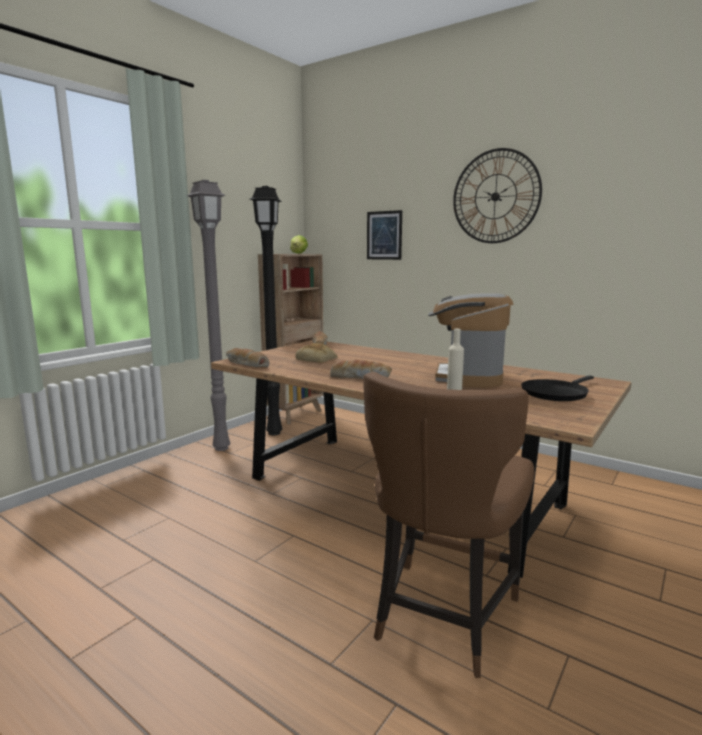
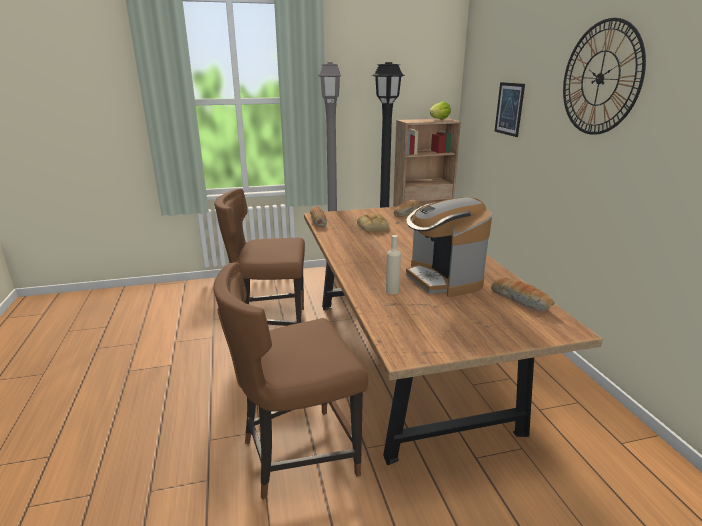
camera: 40 degrees right, 10 degrees up
bread [330,360,392,379] -> bread moved to [491,277,555,312]
coffee machine [428,293,513,388] -> coffee machine turned 75 degrees counterclockwise [406,197,492,297]
black frying pan [521,375,594,401] -> none
none -> brown chair [214,189,305,326]

